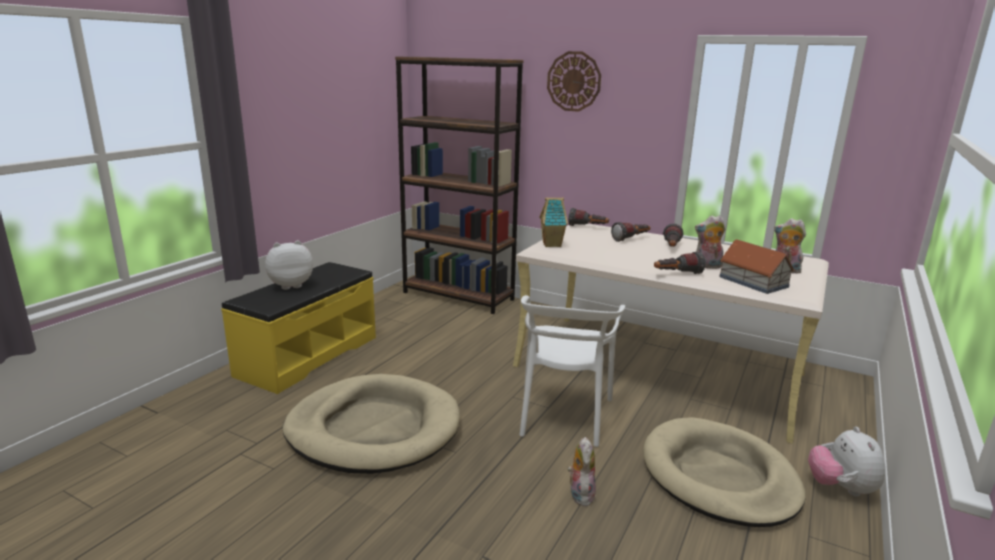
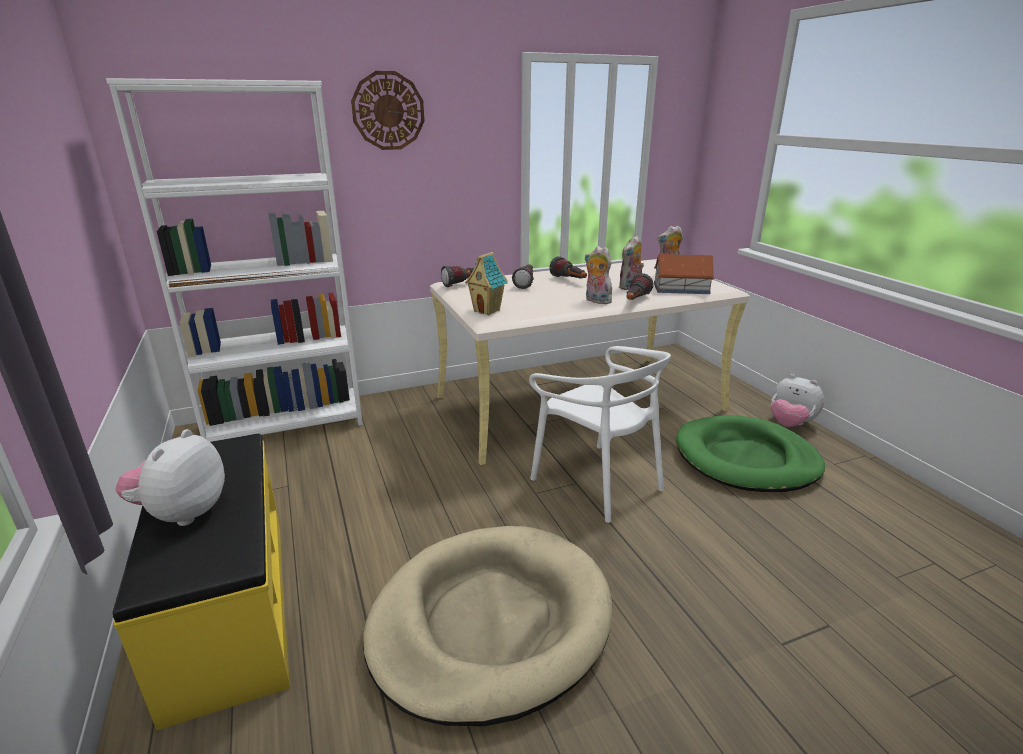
camera: 50 degrees left, 5 degrees up
brown bookcase [395,57,524,314] -> white bookcase [106,78,363,442]
plush toy [567,437,596,506] -> plush toy moved to [585,246,612,304]
beige dog bed [643,417,806,527] -> green dog bed [676,416,825,492]

